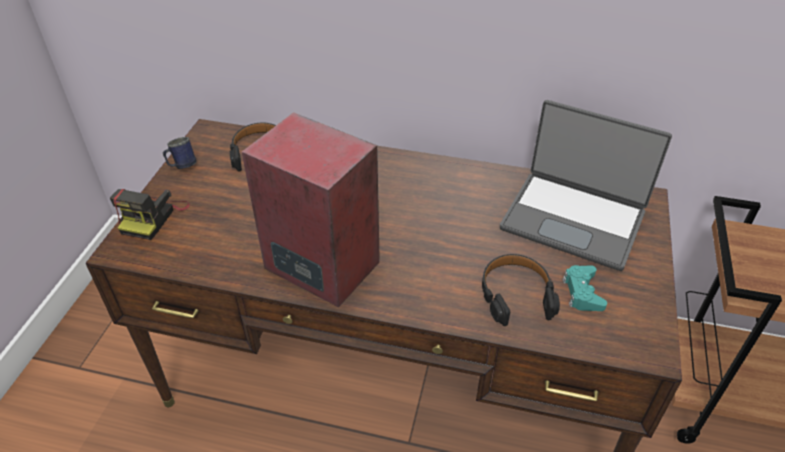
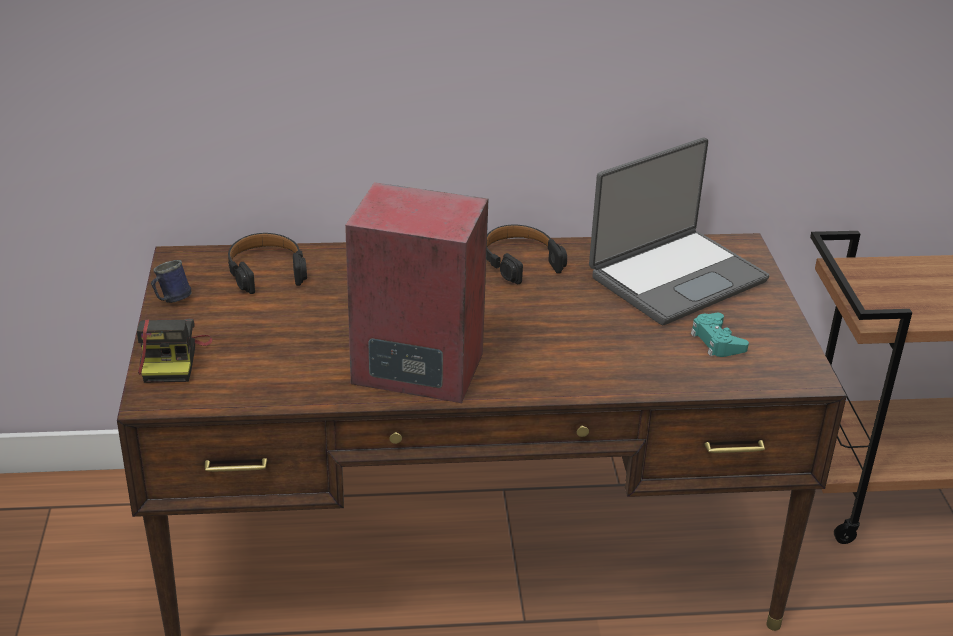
camera: 20 degrees left, 10 degrees down
black headphones [482,254,560,326] -> black headphones moved to [486,225,567,284]
laptop [500,100,672,271] -> laptop turned 45 degrees counterclockwise [589,137,769,325]

